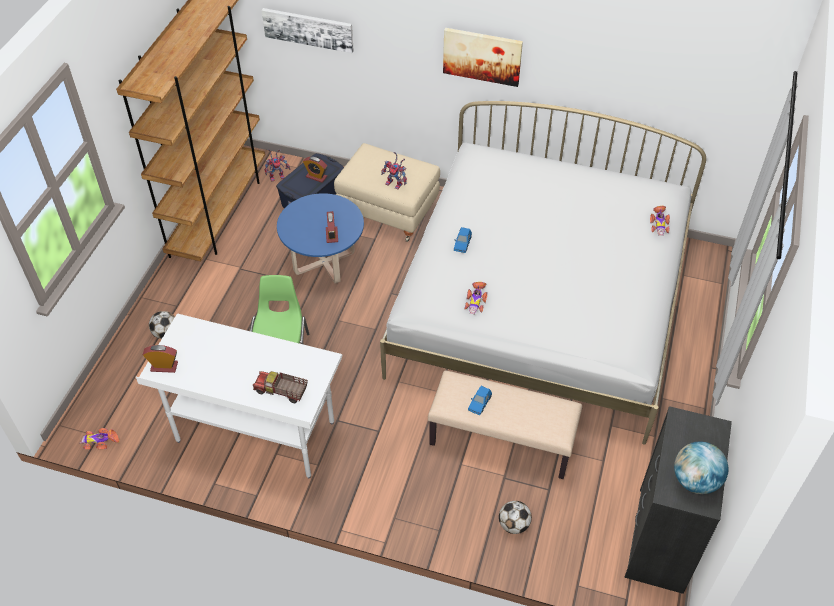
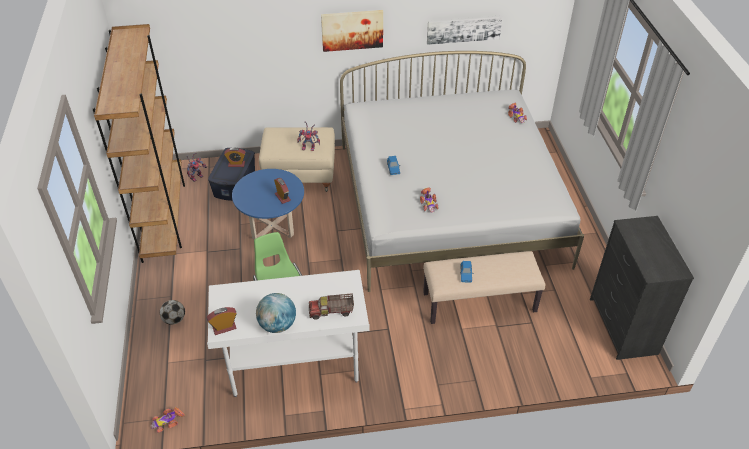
camera: 25 degrees left, 5 degrees down
picture [262,8,354,53] -> picture moved to [427,15,502,45]
football [499,501,532,534] -> none
globe [674,441,728,494] -> globe moved to [256,293,296,333]

